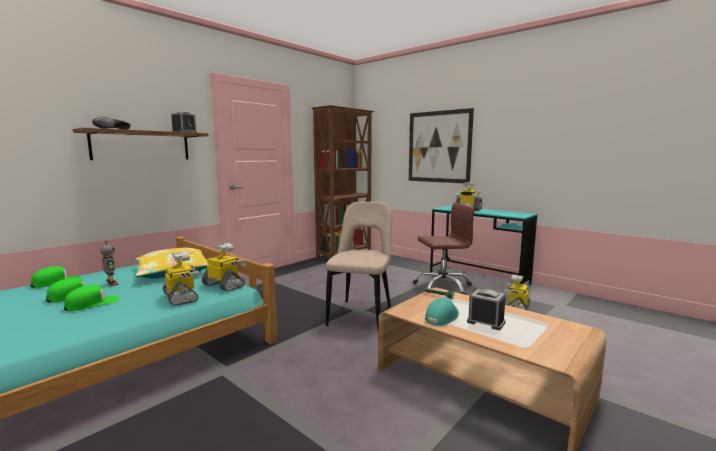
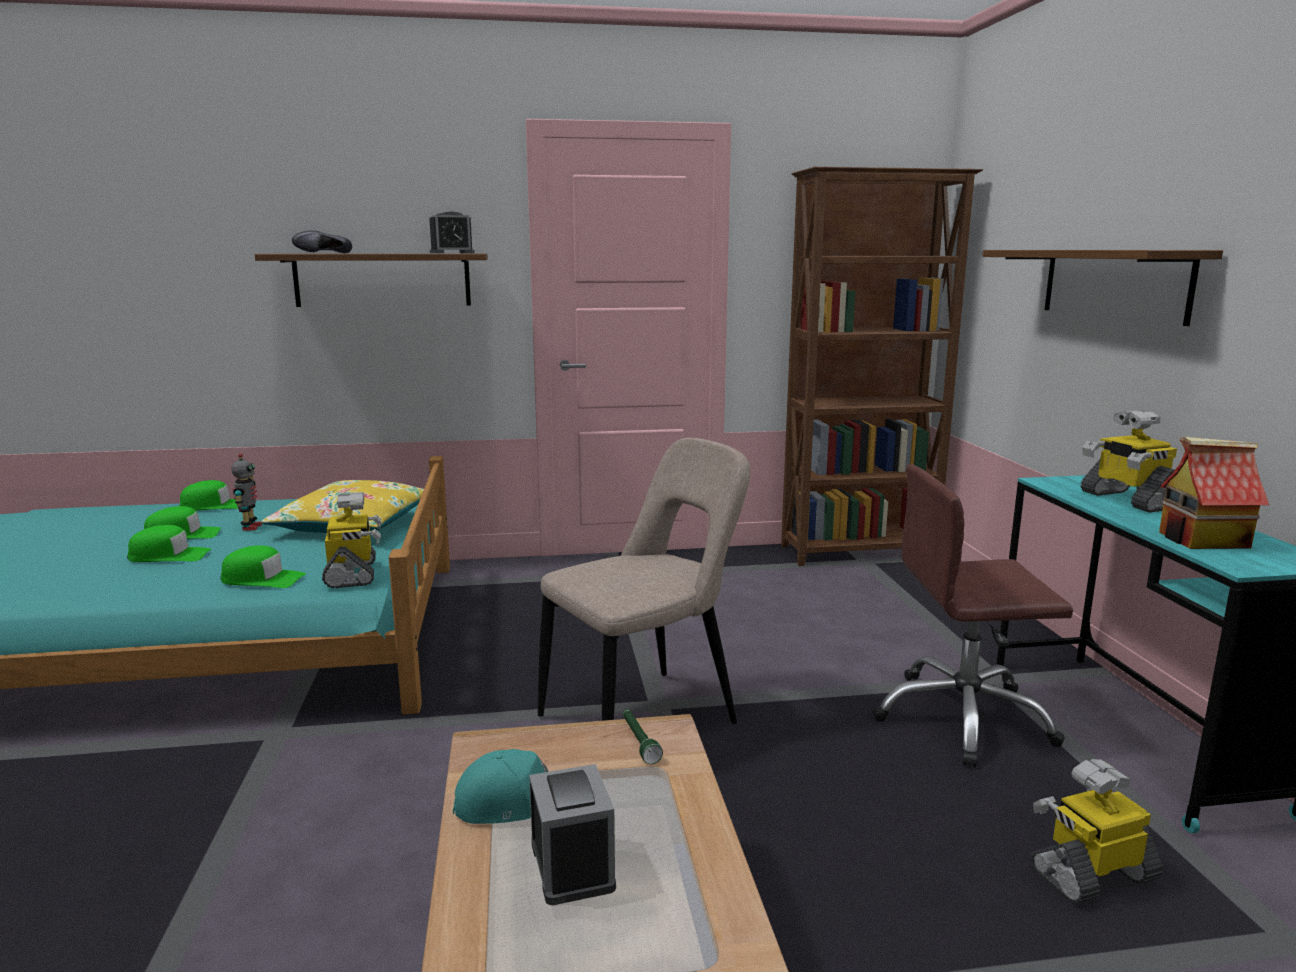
camera: 40 degrees right, 5 degrees up
toy robot [163,251,202,306] -> green cap [221,546,306,588]
picture [409,108,474,183] -> shelf [983,250,1223,326]
brown office chair [413,202,475,295] -> brown office chair turned 150 degrees clockwise [872,464,1073,767]
none -> toy house [1159,437,1269,549]

